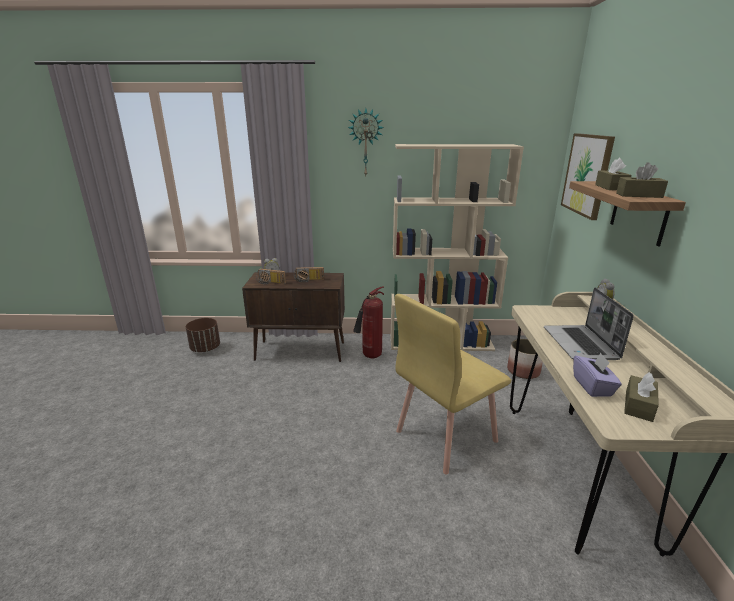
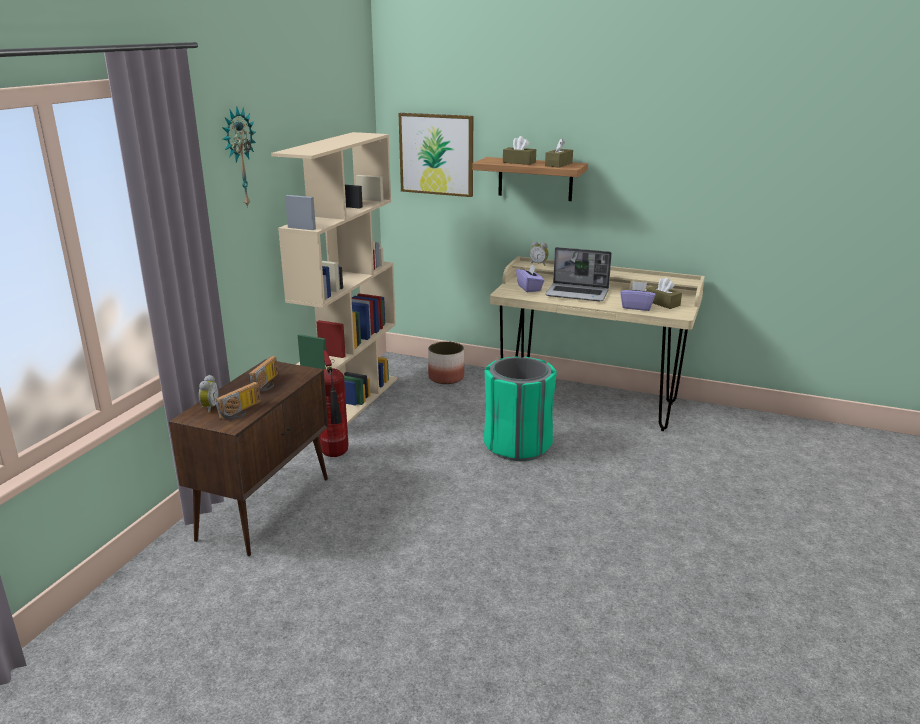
camera: 70 degrees left, 0 degrees up
brown planter [186,318,220,352] -> none
yellow chair [395,294,511,474] -> green trash can [484,356,557,461]
none -> purple tissue box [516,264,544,292]

